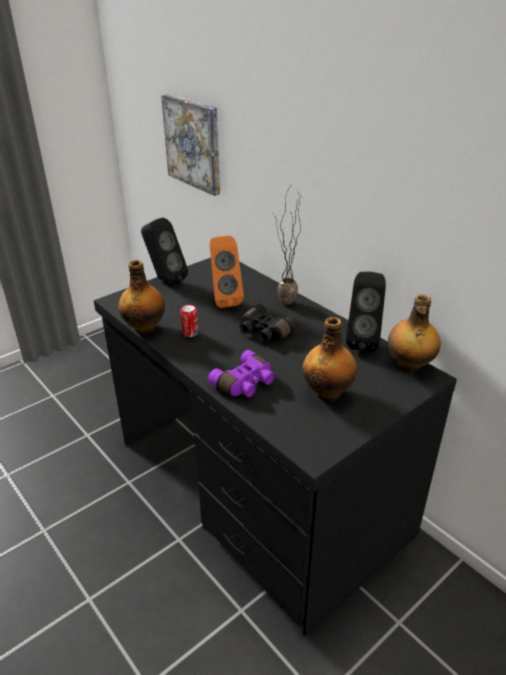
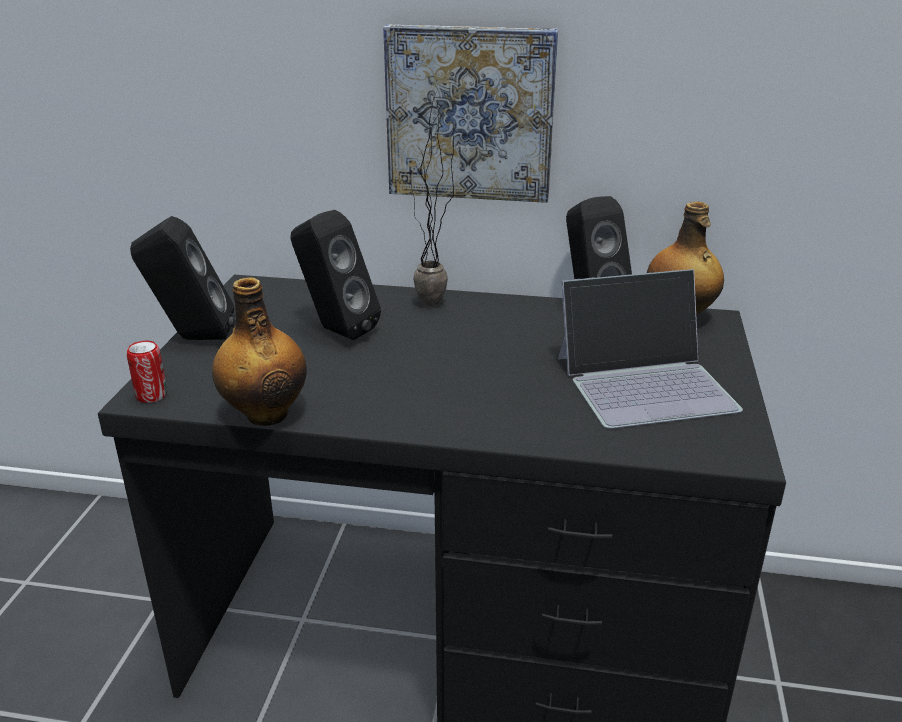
camera: 40 degrees left, 5 degrees down
picture [161,94,220,196] -> picture moved to [383,24,558,203]
can [180,305,198,337] -> can moved to [127,341,167,403]
purple binoculars [208,350,275,397] -> none
orange speaker [210,236,244,308] -> black speaker [291,210,381,340]
black binoculars [239,304,298,342] -> none
bottle [302,317,357,402] -> laptop [558,269,743,429]

